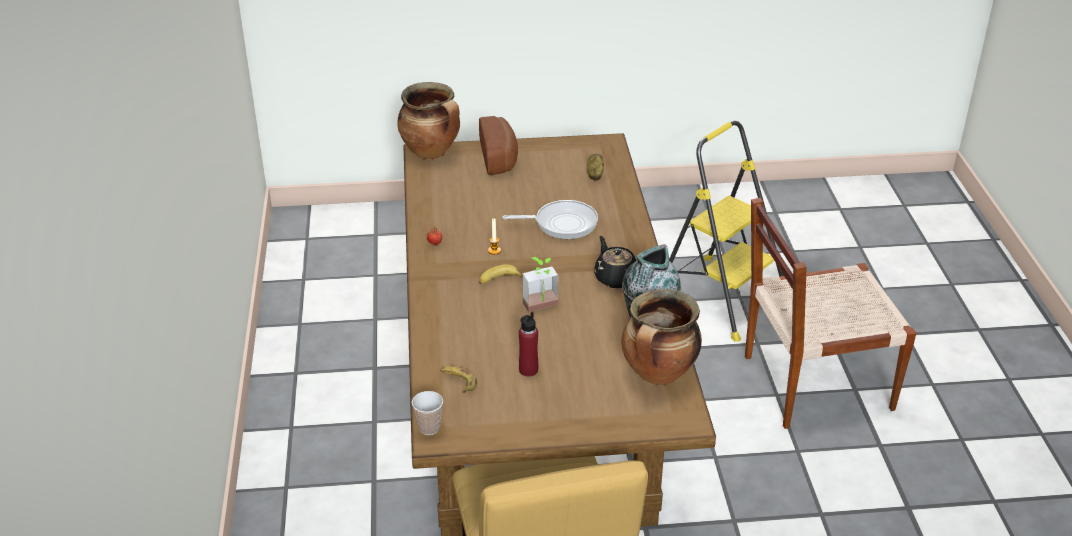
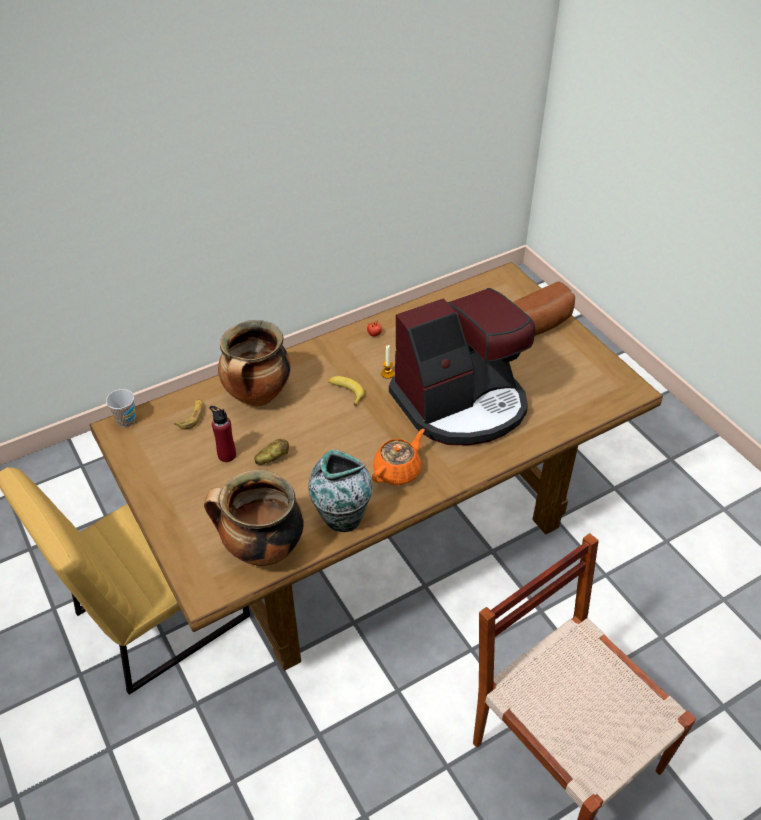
camera: 65 degrees right, 10 degrees up
cooking pot [397,82,460,159] -> cooking pot moved to [218,320,291,406]
frying pan [503,200,598,239] -> coffee machine [389,288,535,446]
potted plant [523,257,558,312] -> none
potato [587,154,604,181] -> potato moved to [254,439,289,465]
black teapot [594,236,637,288] -> orange teapot [372,429,425,485]
yellow step ladder [669,121,784,342] -> none

